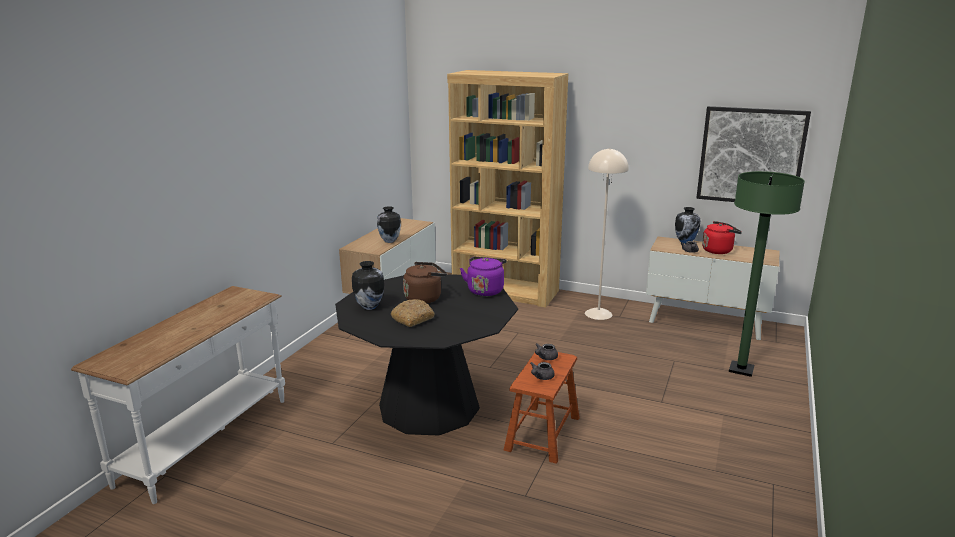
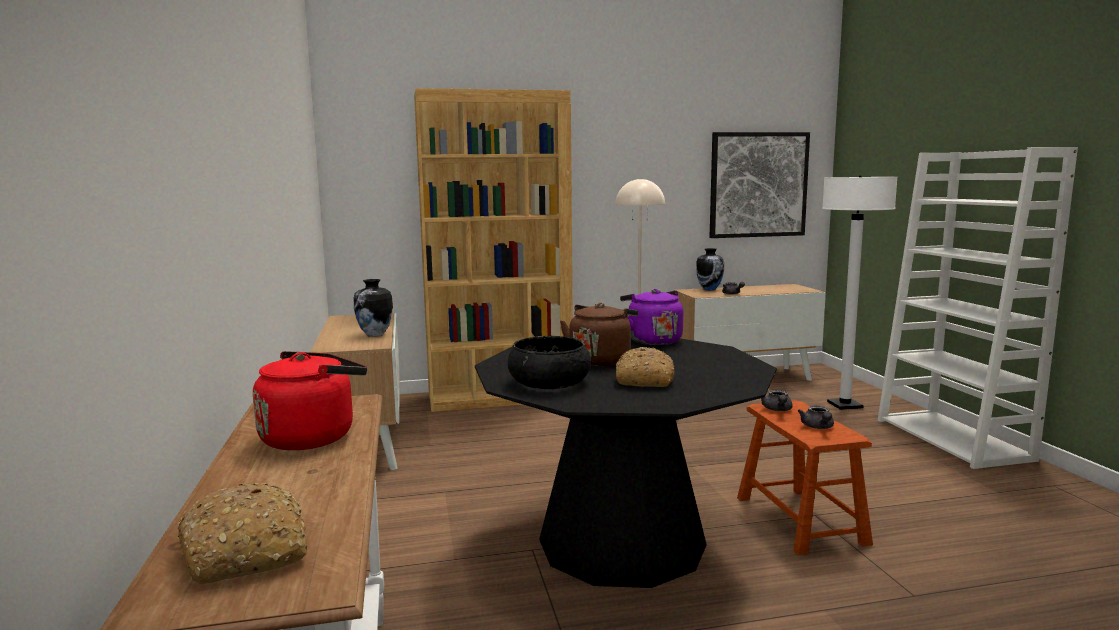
camera: 35 degrees left, 10 degrees down
vase [352,261,384,310] -> black bowl [508,336,591,389]
red kettle [702,221,742,254] -> red kettle moved to [253,351,367,450]
green floor lamp [729,171,805,377] -> white floor lamp [822,176,898,410]
none -> bread [177,483,307,584]
none -> white bookcase [878,147,1078,469]

